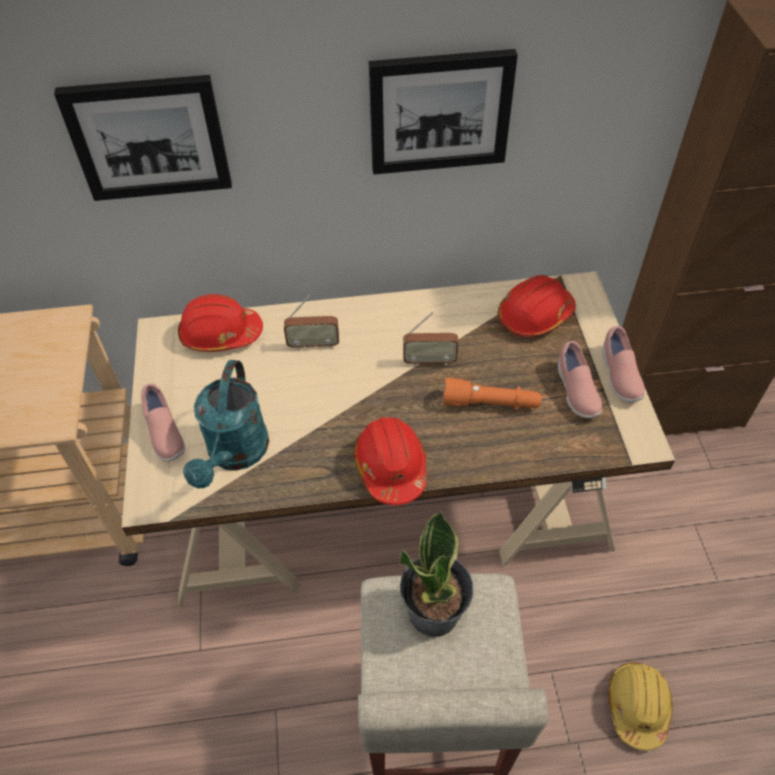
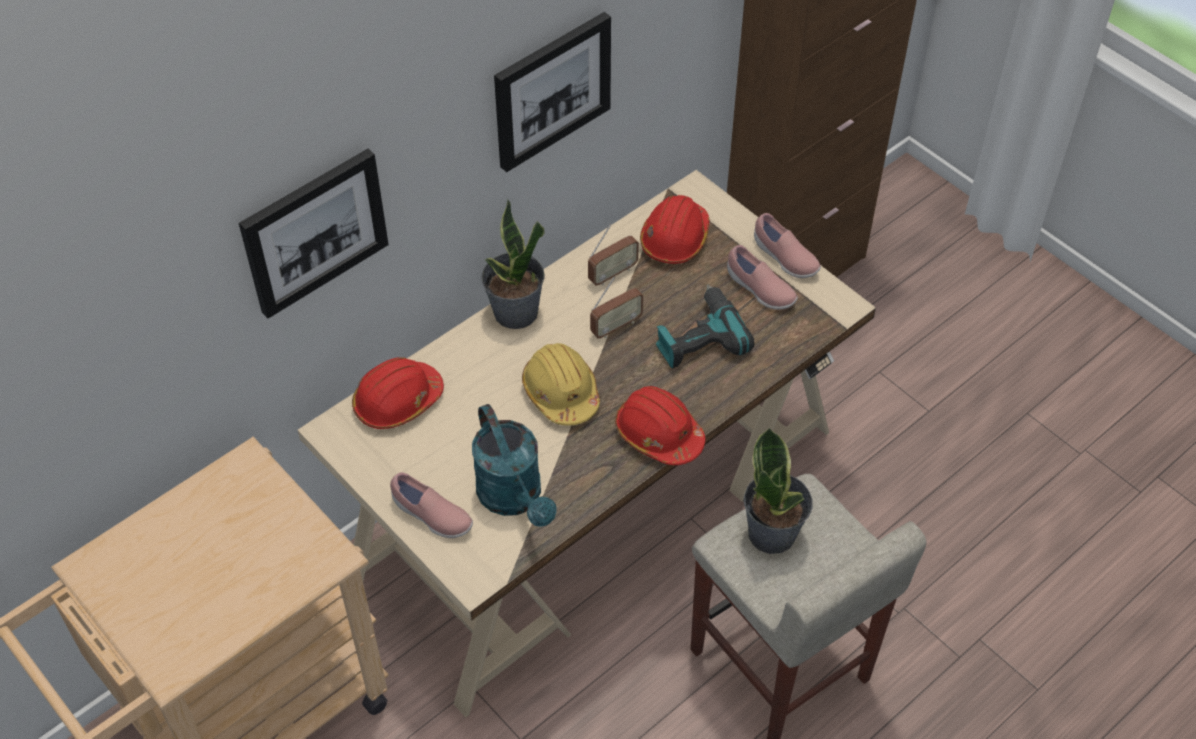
camera: 35 degrees left, 0 degrees up
radio [284,295,339,350] -> radio moved to [588,224,639,285]
orange flashlight [443,378,542,410] -> power drill [656,285,754,368]
yellow hard hat [608,662,673,751] -> yellow hard hat moved to [522,343,600,426]
none -> potted plant [481,200,545,329]

